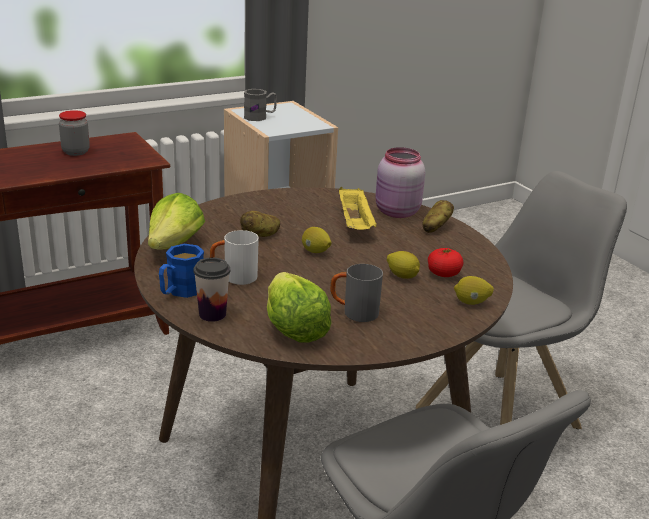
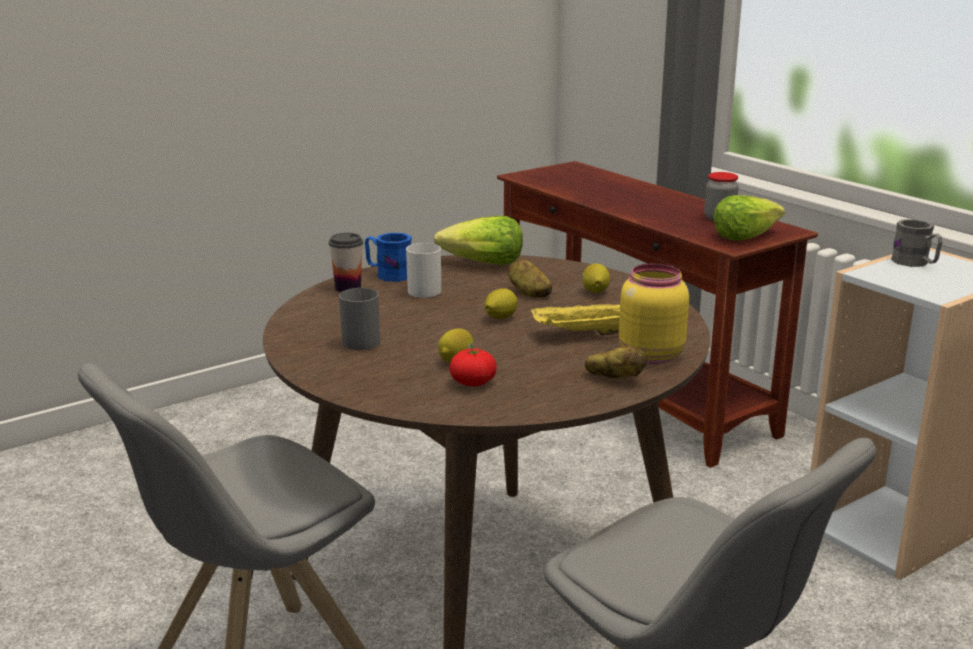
camera: 85 degrees right, 5 degrees down
lettuce [267,272,331,343] -> lettuce moved to [714,195,785,241]
pink jar [375,147,425,218] -> yellow jar [619,263,689,364]
lemon [454,276,494,305] -> lemon moved to [582,263,610,293]

